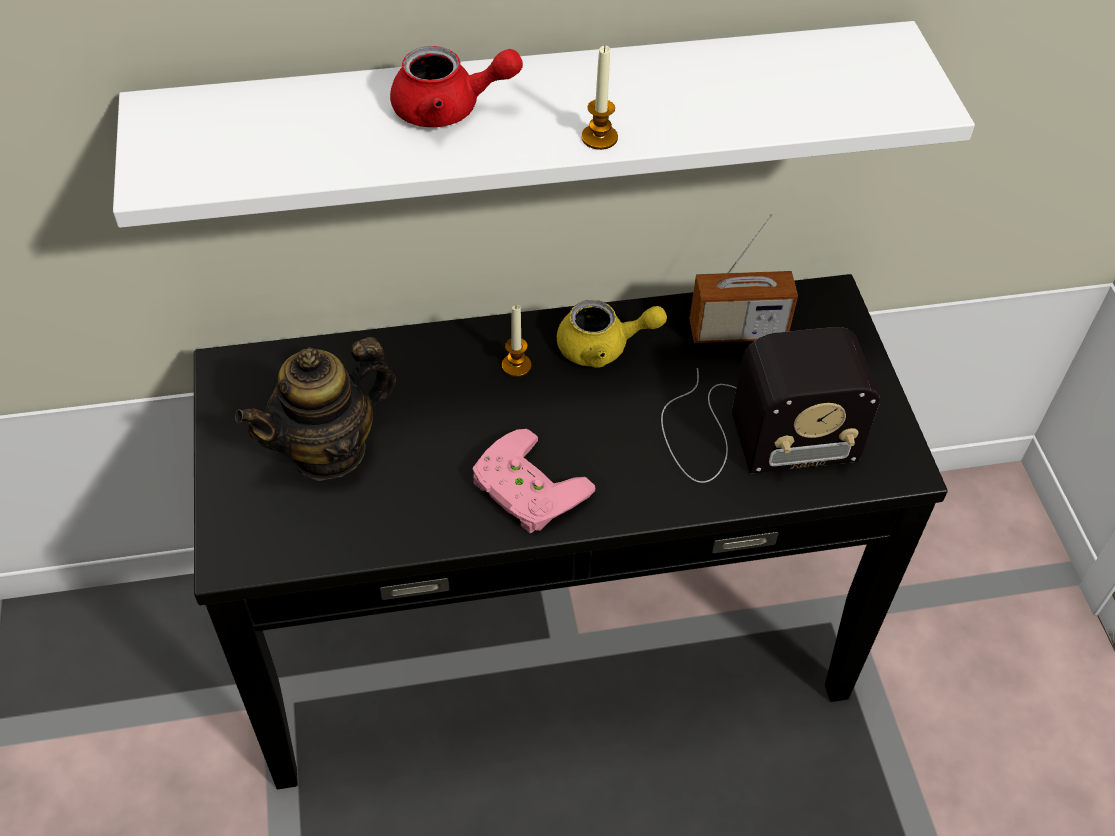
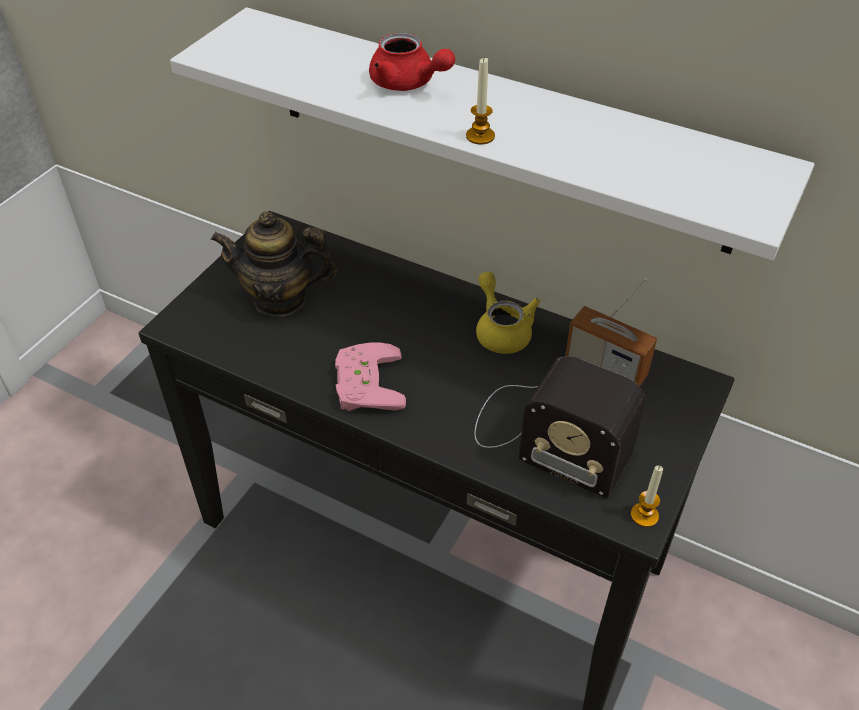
camera: 40 degrees right, 5 degrees down
candle [502,305,531,377] -> candle moved to [631,466,663,527]
yellow teapot [557,300,667,368] -> yellow teapot turned 150 degrees counterclockwise [476,271,540,354]

